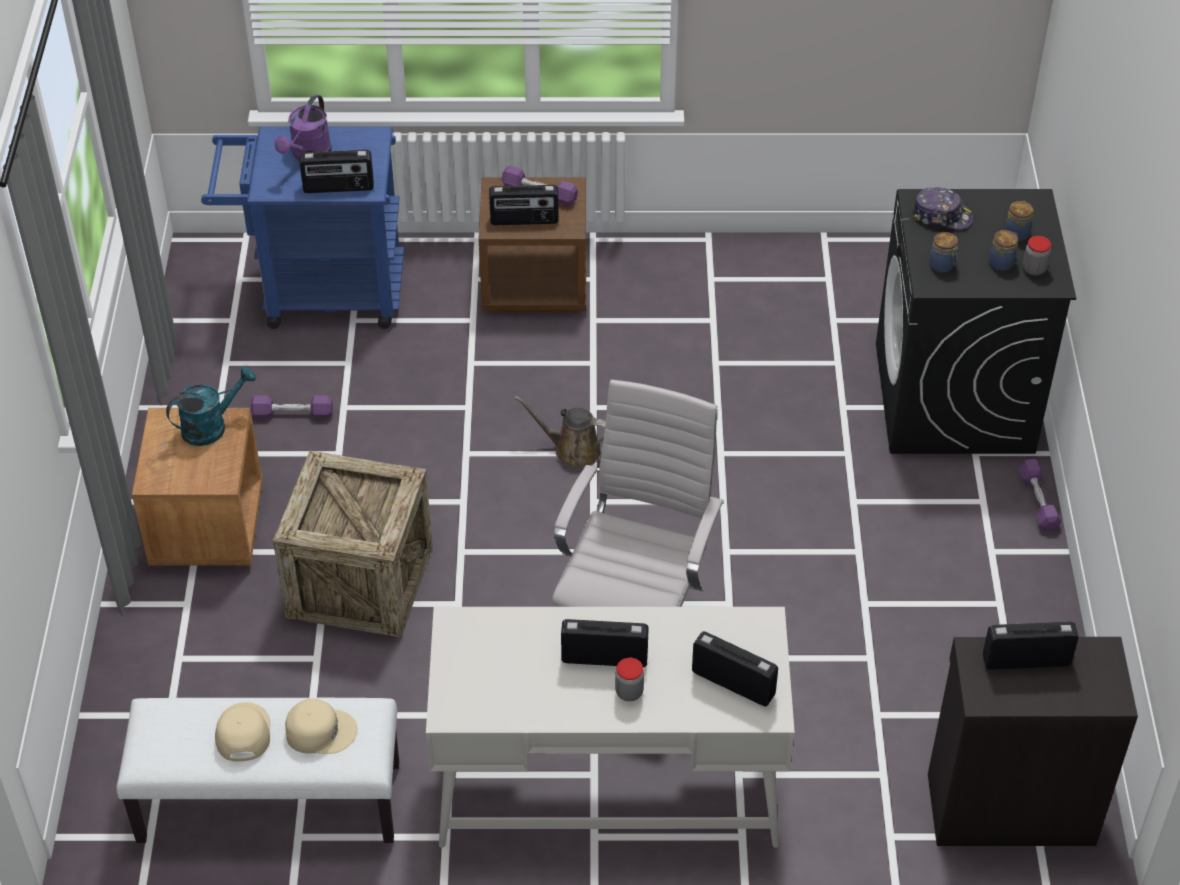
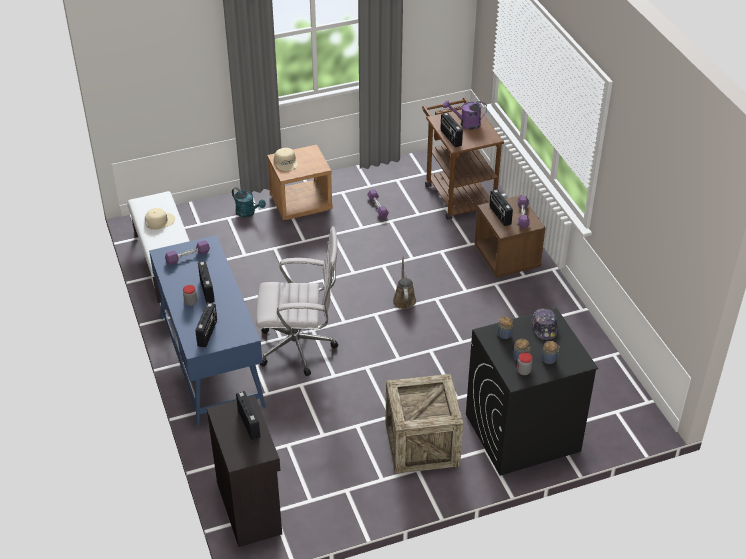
camera: 70 degrees right, 5 degrees down
turquoise watering can [166,366,256,446] -> turquoise watering can moved to [232,187,266,217]
blue cart [201,127,404,329] -> brown cart [422,97,504,220]
crate [273,451,433,638] -> crate moved to [386,374,463,474]
beige cap [285,699,357,754] -> beige cap moved to [274,148,298,171]
white desk [426,607,795,848] -> blue desk [149,235,266,426]
purple dumbbell [1018,459,1061,531] -> purple dumbbell moved to [165,240,210,265]

